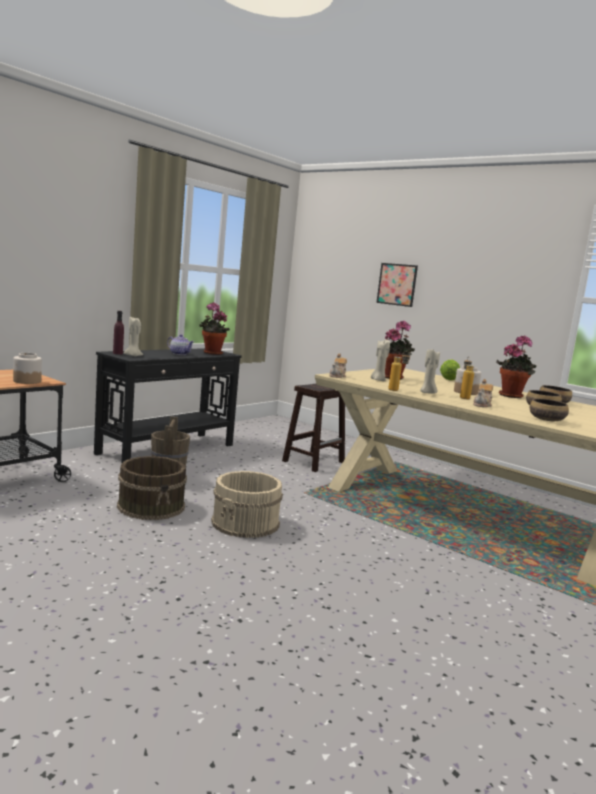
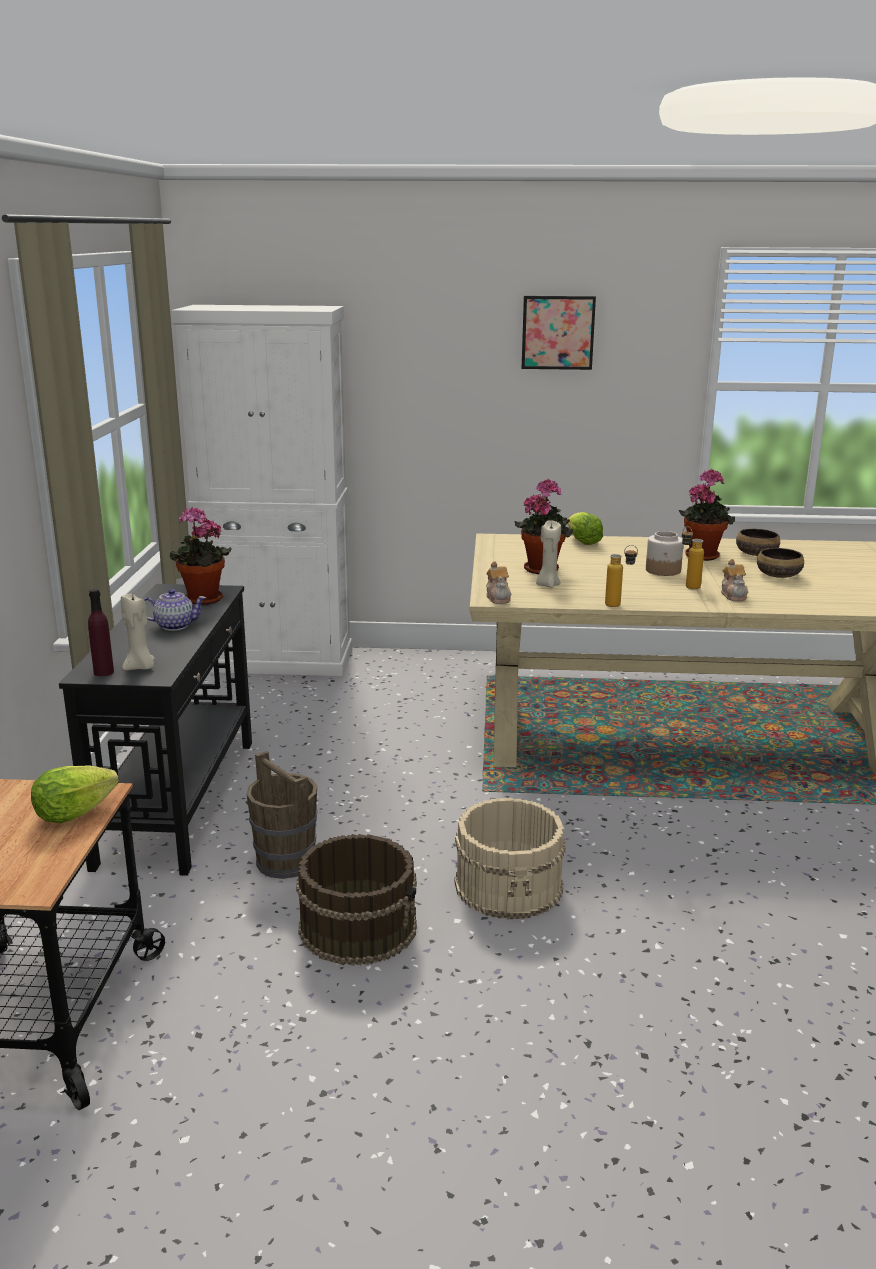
camera: 35 degrees left, 10 degrees up
jar [13,353,42,384] -> lettuce [31,765,119,823]
brown stool [282,384,345,472] -> none
picture [376,263,418,307] -> picture moved to [521,296,596,370]
beige candle [420,349,440,394] -> none
bowl [530,399,569,421] -> none
none -> white cabinet [171,305,352,676]

